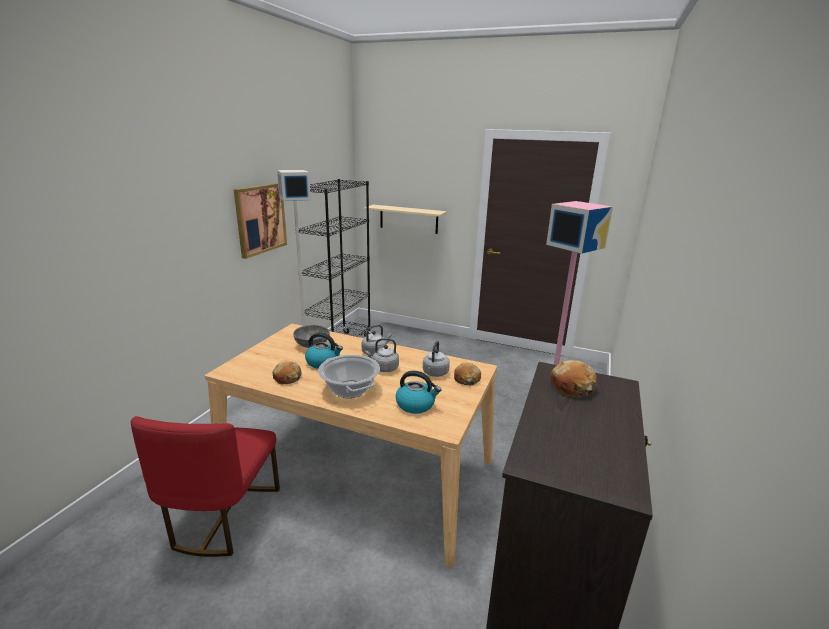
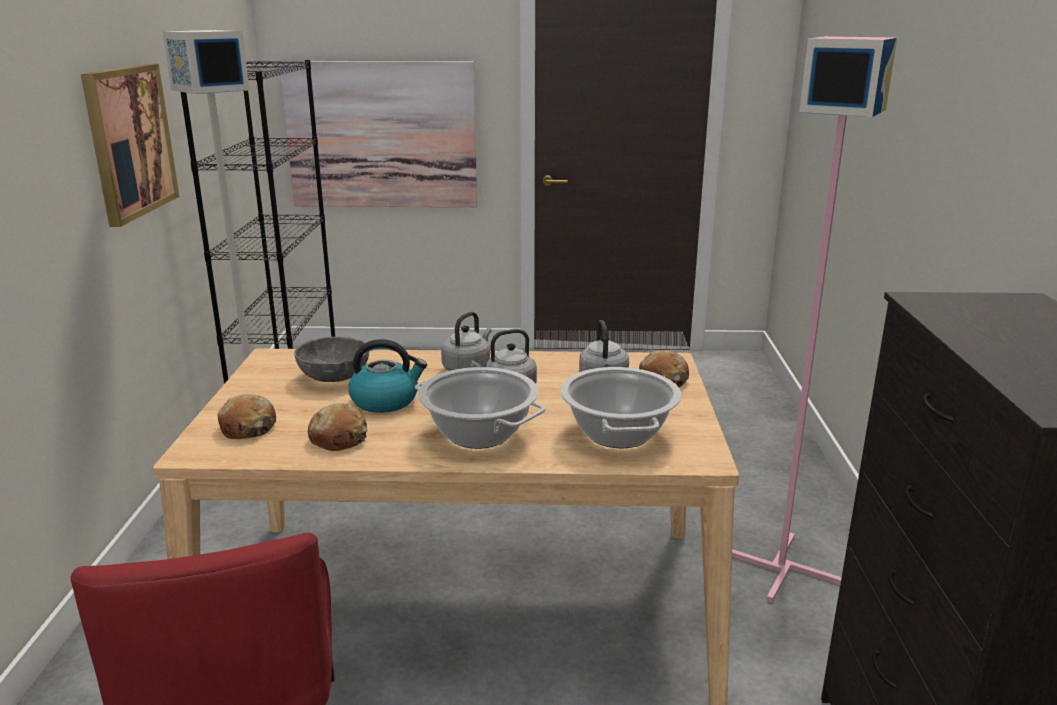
camera: 20 degrees left, 0 degrees up
beige shelf [364,205,447,234] -> picture [279,61,477,207]
kettle [396,371,441,414] -> cooking pot [560,367,682,448]
bread [551,360,597,397] -> bread moved to [218,394,276,439]

